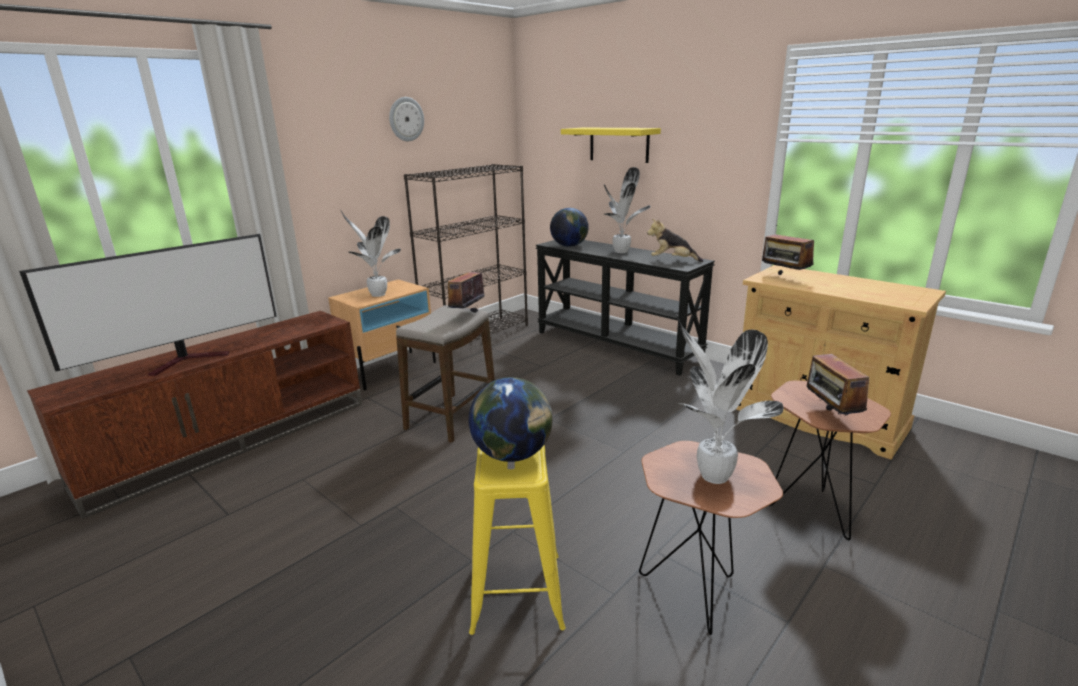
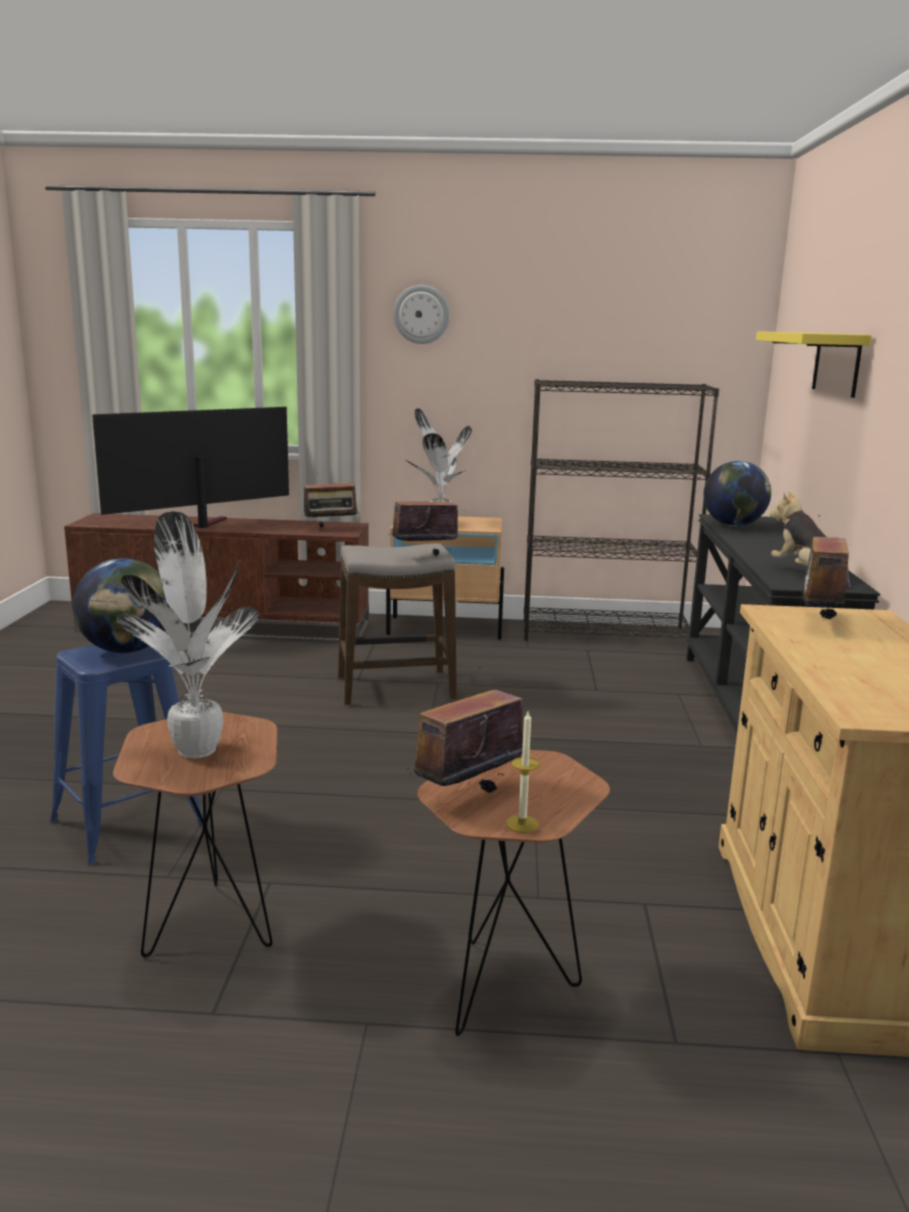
camera: 50 degrees right, 5 degrees down
television [19,234,277,376] -> television turned 135 degrees clockwise [92,407,289,528]
wall clock [389,97,424,141] -> wall clock moved to [393,285,450,344]
yellow stool [469,445,565,635] -> blue stool [50,645,203,865]
potted plant [604,167,651,253] -> none
none -> radio [304,473,360,527]
none -> candle [506,712,540,833]

